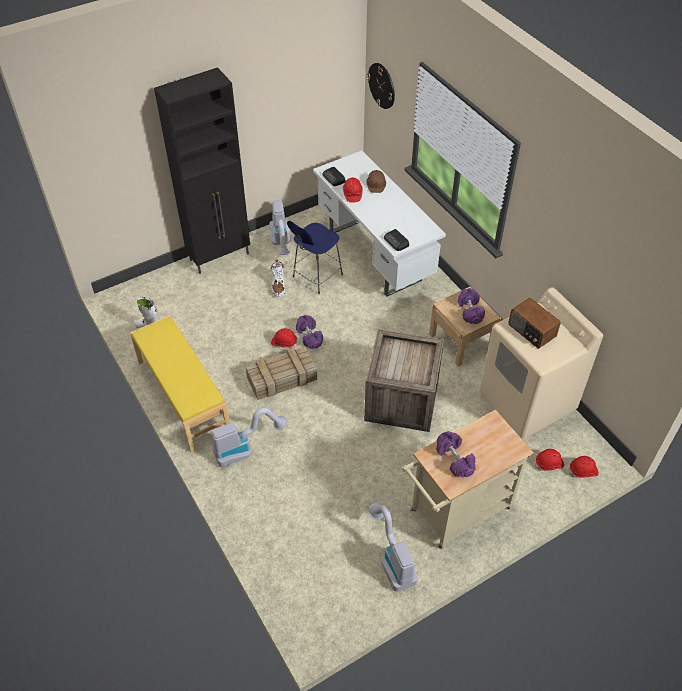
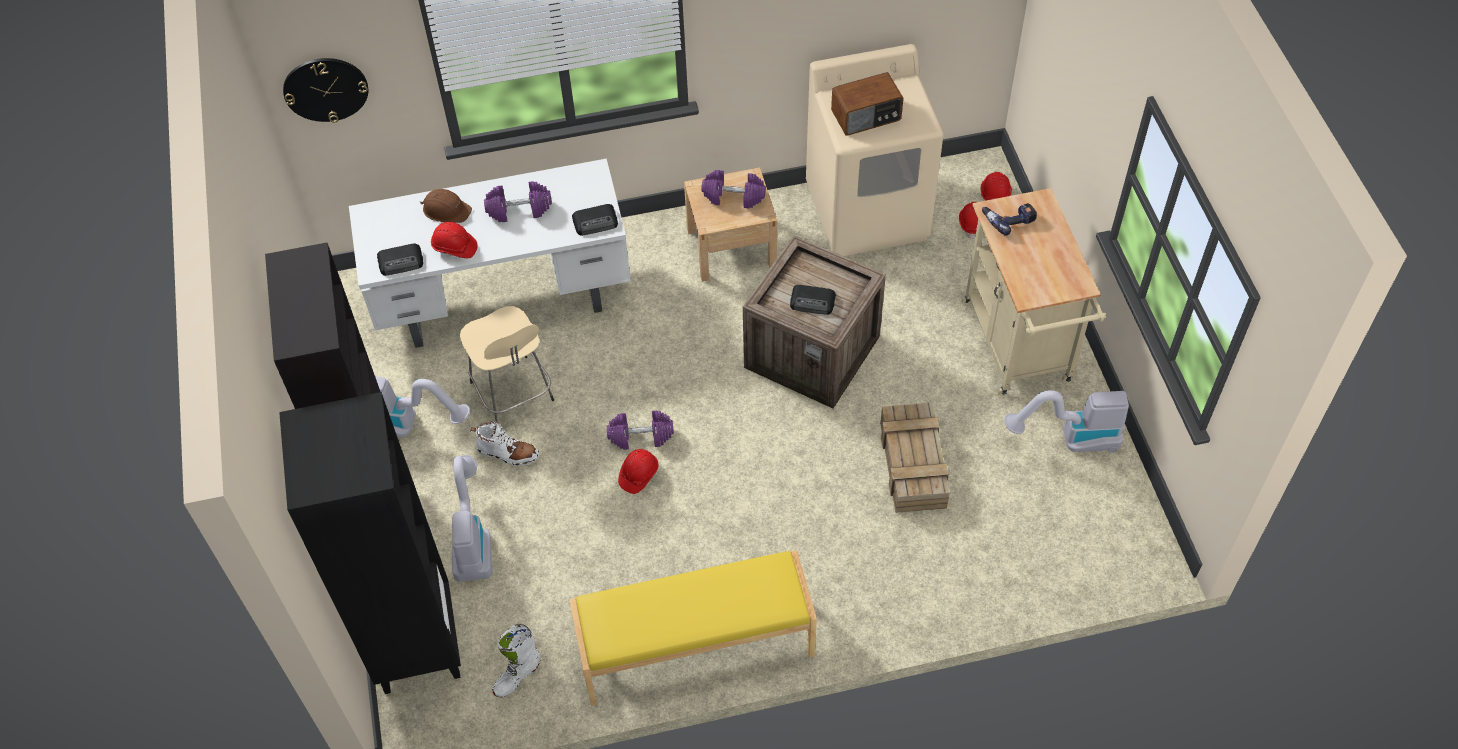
camera: 70 degrees left, 5 degrees up
vacuum cleaner [211,407,287,468] -> vacuum cleaner moved to [452,455,493,582]
crate [246,347,317,400] -> crate moved to [880,403,950,513]
blue stool [287,221,343,294] -> beige stool [460,306,554,421]
purple dumbbell [436,431,476,478] -> purple dumbbell moved to [484,181,552,222]
none -> black bookcase [279,392,461,694]
none -> radio [790,285,836,315]
none -> power drill [982,203,1037,236]

